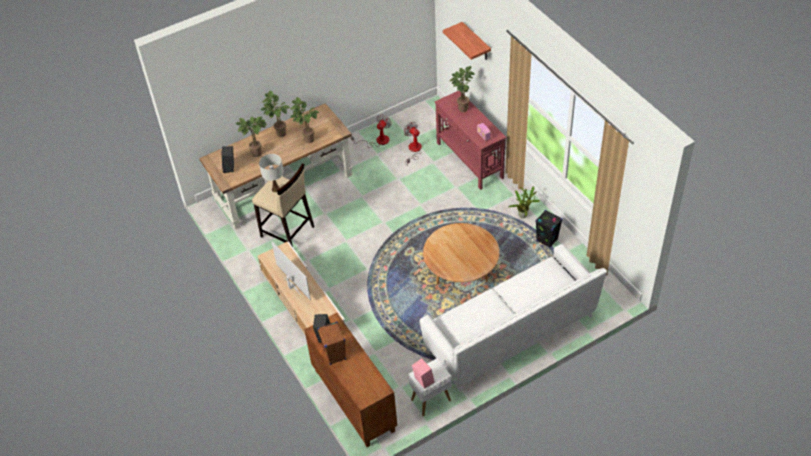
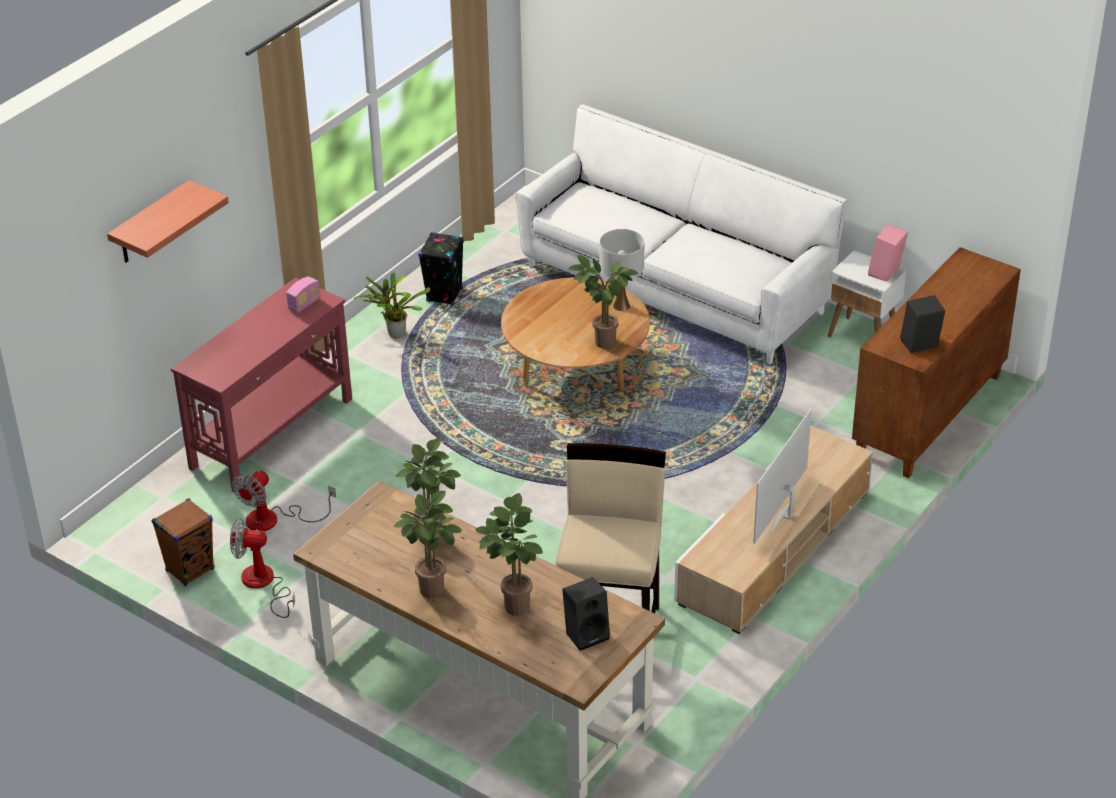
camera: 115 degrees left, 10 degrees down
white table lamp [259,154,284,192] -> white table lamp moved to [600,229,645,311]
brown speaker [317,322,346,365] -> brown speaker moved to [152,498,214,586]
potted plant [450,66,475,112] -> potted plant moved to [568,255,638,349]

